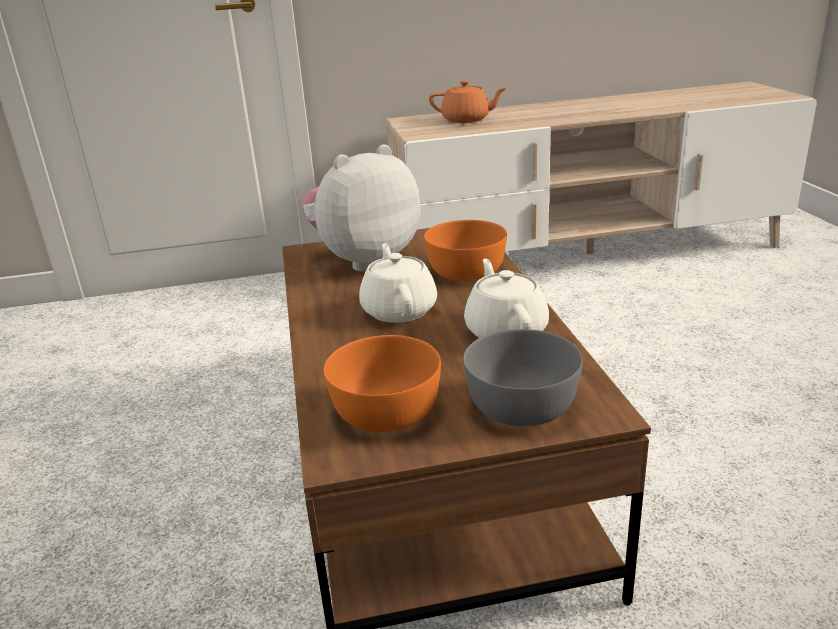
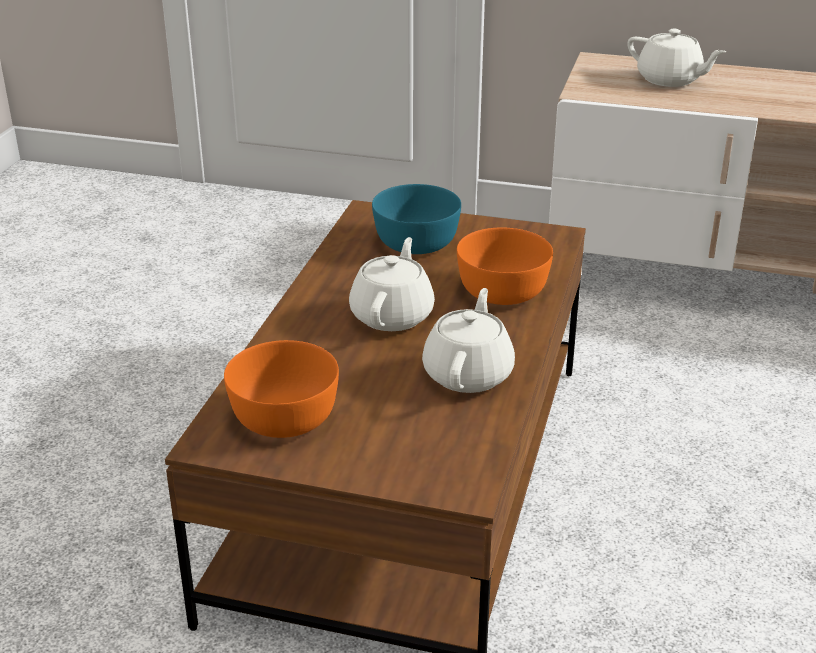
camera: 25 degrees right, 5 degrees up
plush toy [302,144,421,271] -> turquoise bowl [372,184,461,254]
orange teapot [429,80,507,123] -> white teapot [628,29,726,87]
grey bowl [463,329,583,426] -> none

